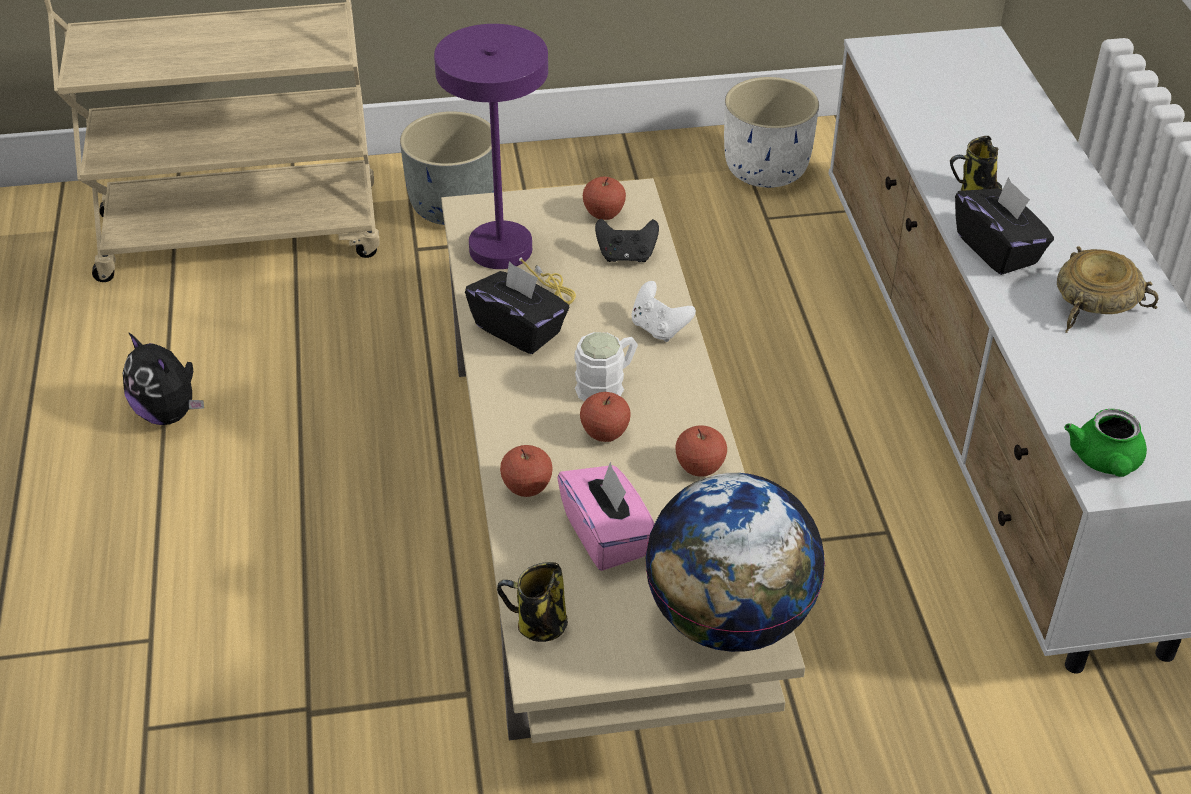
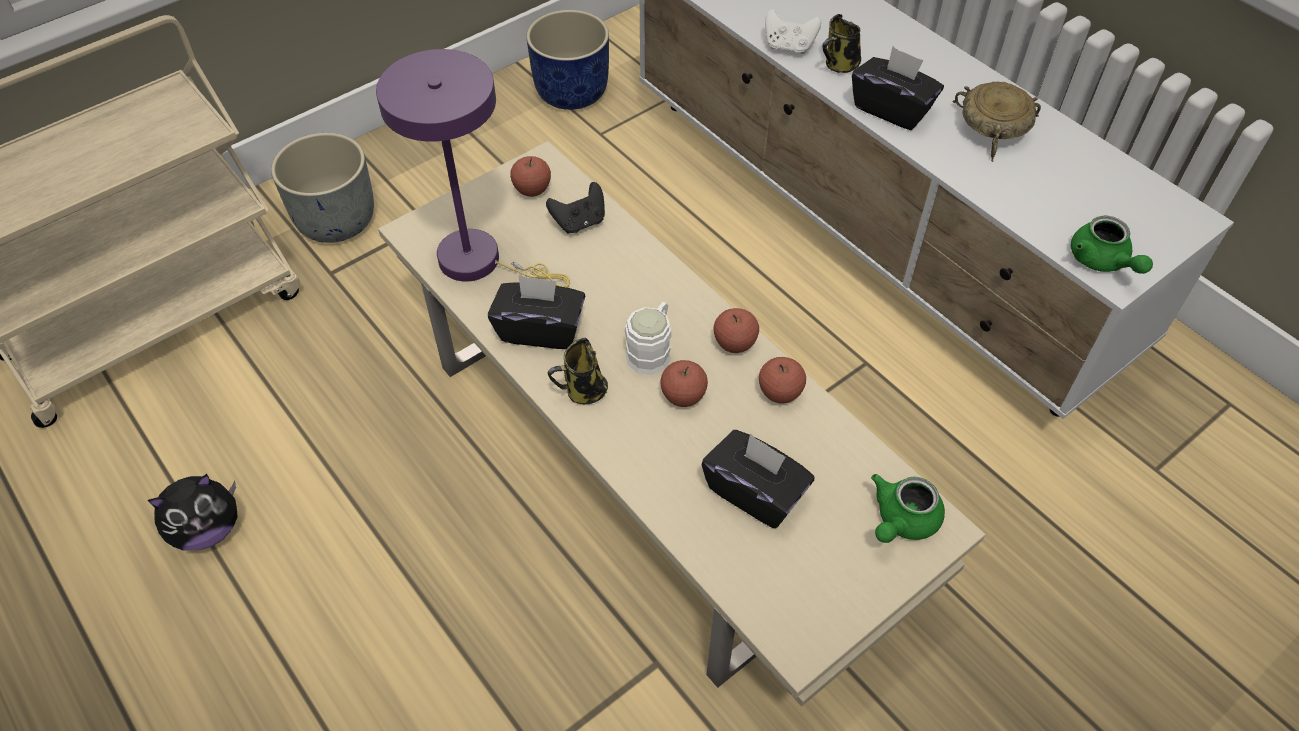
camera: 30 degrees left, 10 degrees up
plush toy [123,332,204,425] -> plush toy turned 45 degrees counterclockwise [148,474,238,551]
mug [497,562,568,642] -> mug moved to [547,338,608,404]
apple [500,445,553,497] -> apple moved to [714,308,759,353]
pink tissue box [557,461,654,571] -> black tissue box [702,430,814,529]
white game controller [631,281,696,342] -> white game controller moved to [765,9,821,54]
globe [645,473,825,652] -> green teapot [871,474,945,543]
white planter [724,77,819,188] -> blue planter [526,10,609,110]

